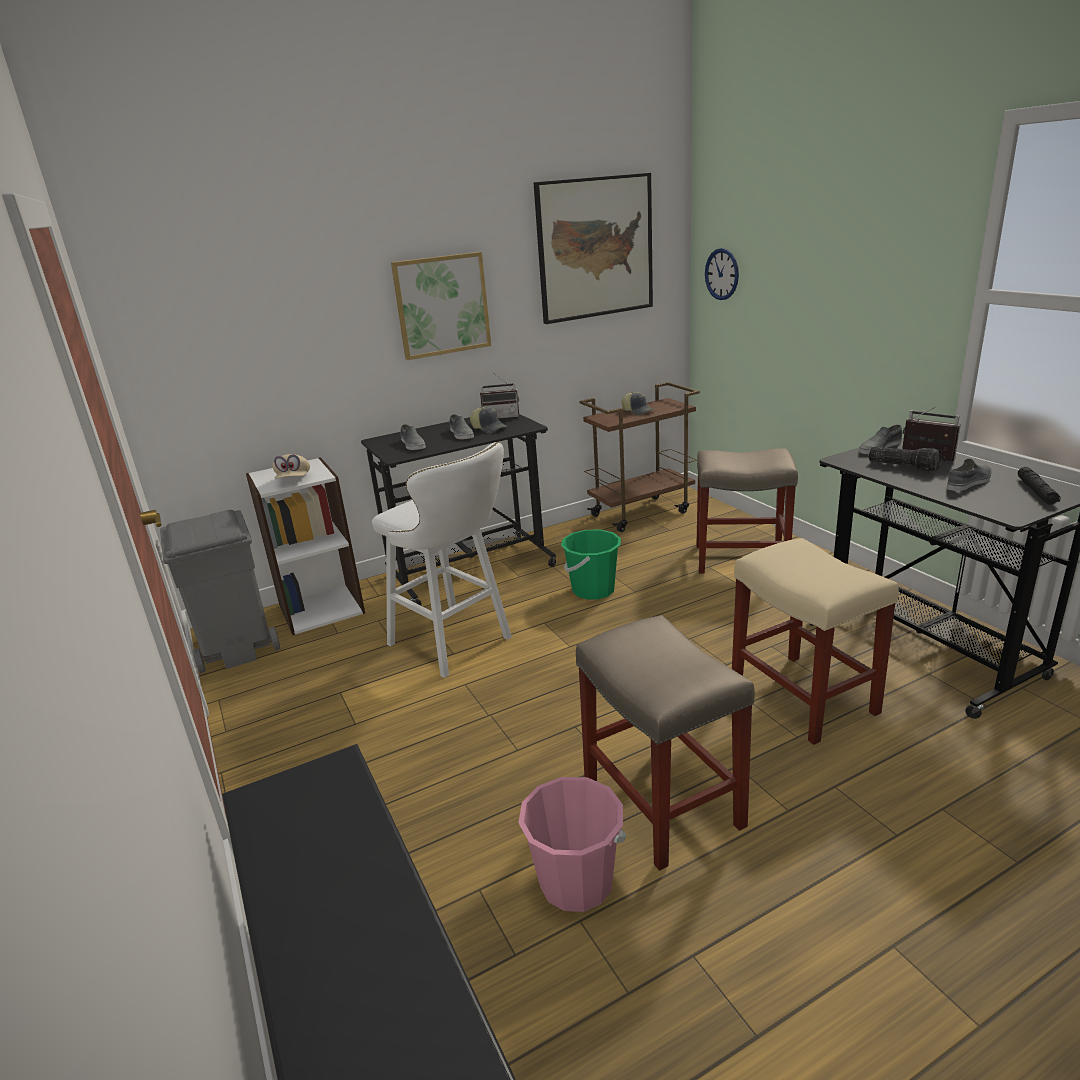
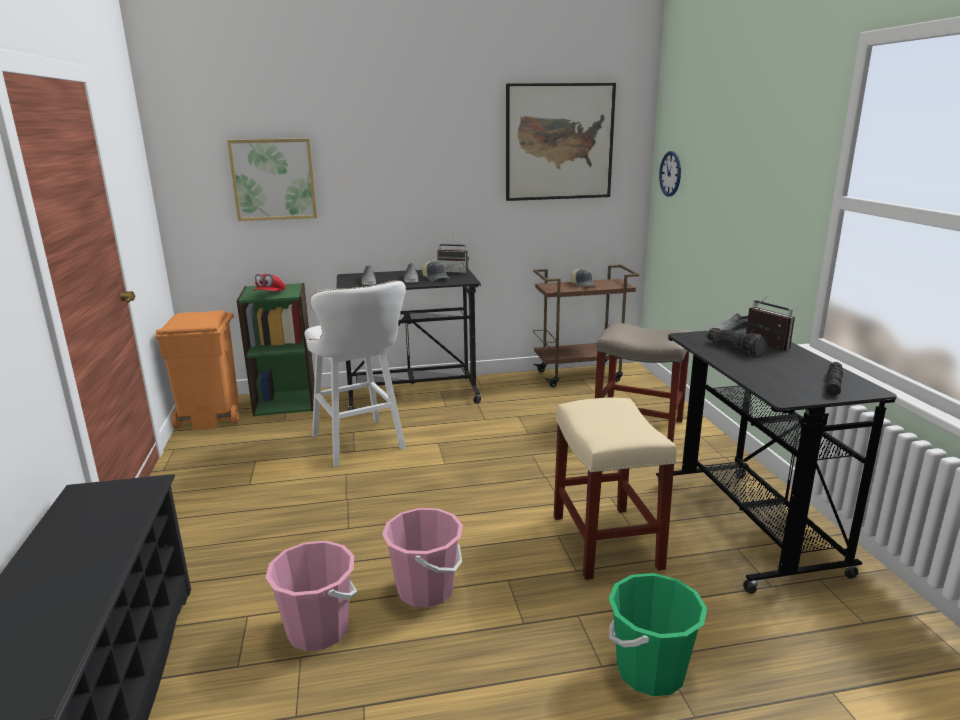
camera: 15 degrees right, 5 degrees down
grey trash can [160,510,280,673] -> orange trash can [155,310,240,430]
white bookcase [246,457,365,635] -> green bookcase [237,283,314,416]
beige cap [273,454,310,479] -> red cap [252,274,286,291]
picture [391,252,491,360] -> picture moved to [227,138,317,221]
green bucket [561,530,621,600] -> green bucket moved to [608,573,707,696]
beige stool [576,615,755,871] -> pink bucket [382,508,463,607]
grey shoe [947,459,992,491] -> none

